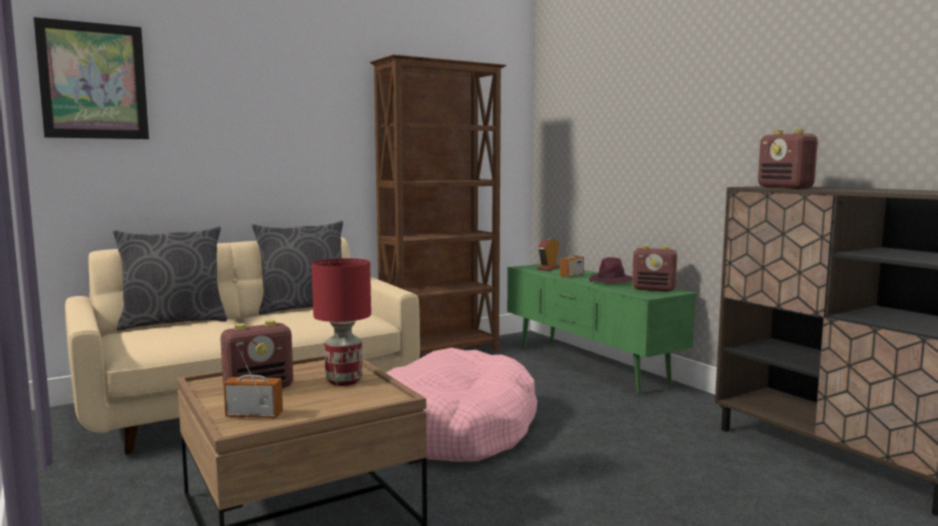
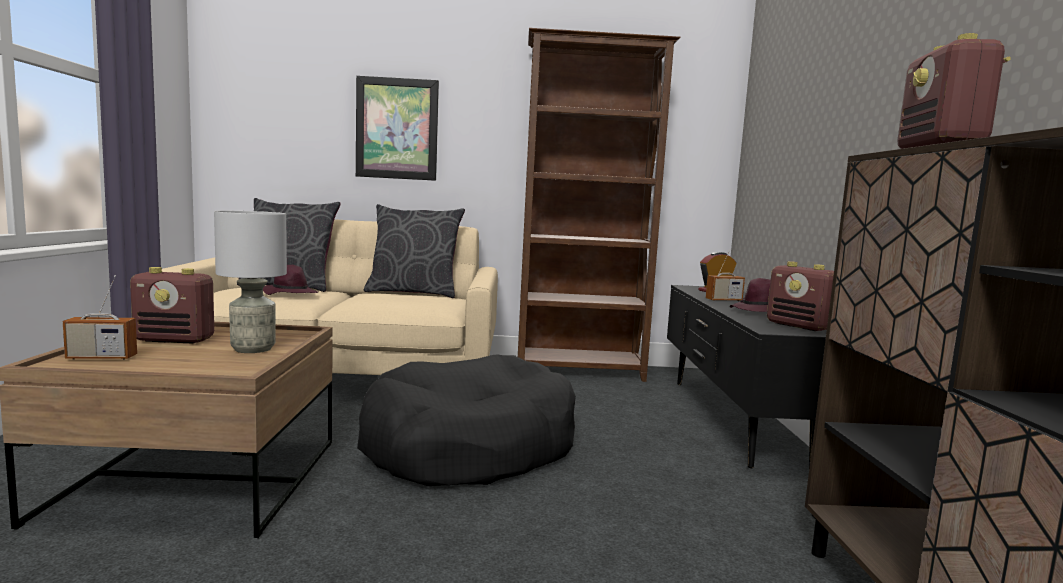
camera: 30 degrees right, 0 degrees up
picture [33,17,149,139] -> picture moved to [356,76,439,181]
radio [223,344,283,418] -> radio turned 135 degrees clockwise [63,275,137,360]
red table lamp [312,258,371,386] -> grey table lamp [214,211,287,353]
pink dog bed [386,348,537,462] -> black dog bed [357,354,576,486]
green tv stand [507,264,697,394] -> black tv stand [667,285,827,469]
none -> purple hat [263,265,318,295]

